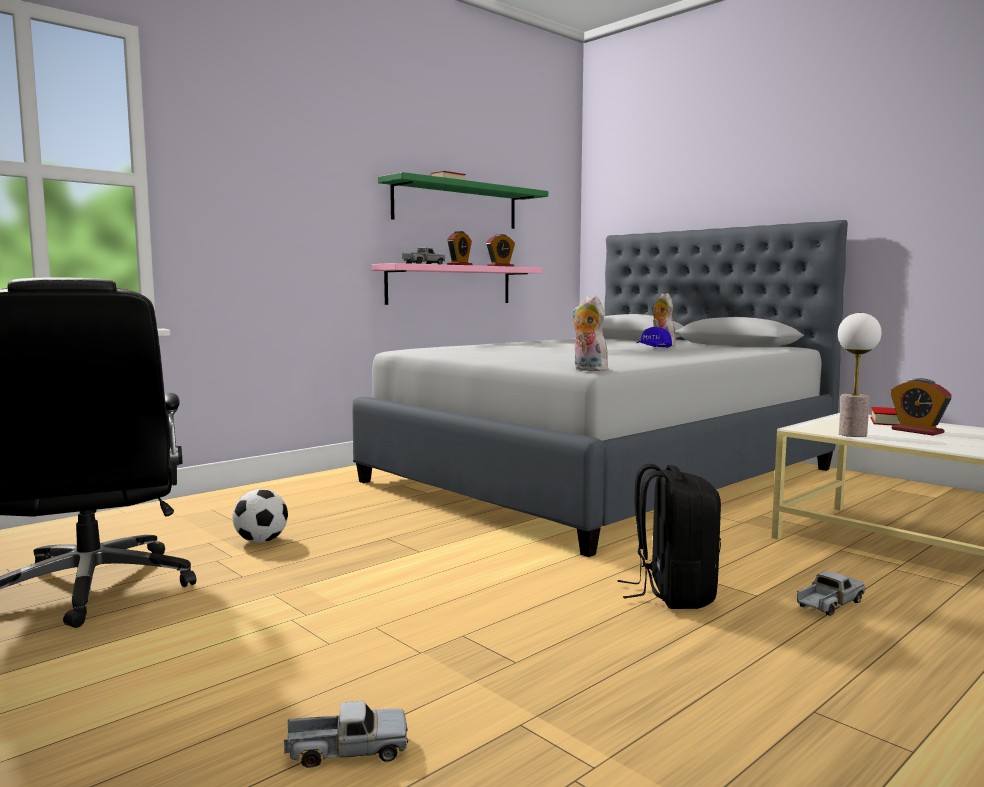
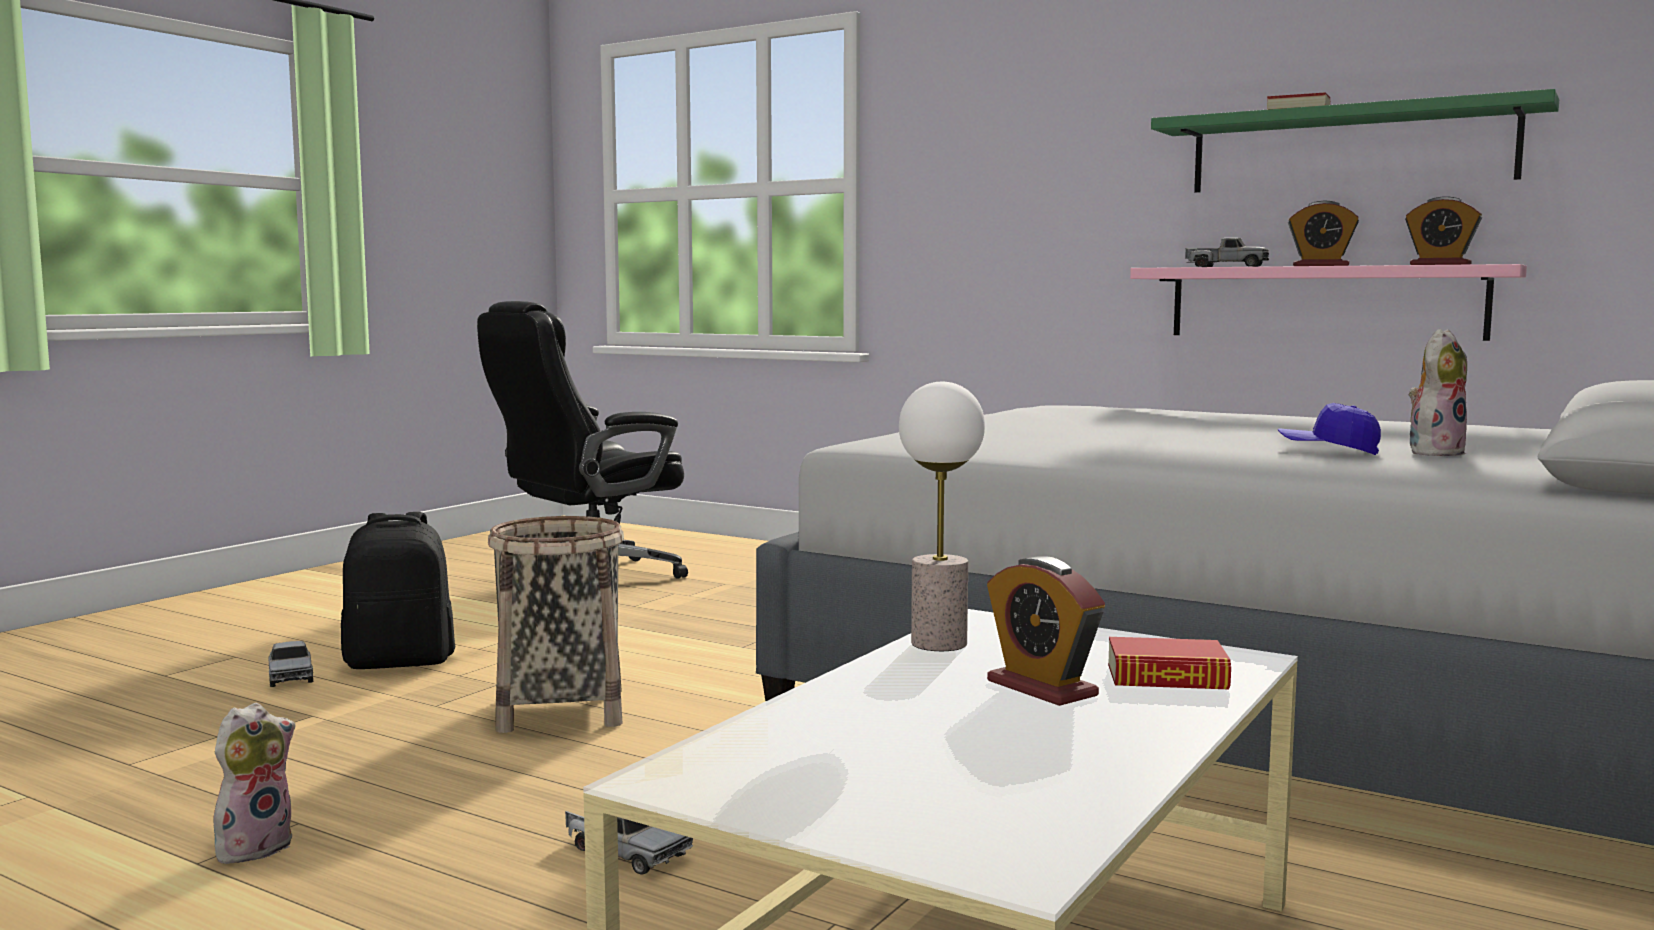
camera: 75 degrees right, 0 degrees up
football [232,489,288,543] -> none
plush toy [572,296,609,371] -> plush toy moved to [213,702,295,865]
black backpack [618,464,721,609] -> black backpack moved to [341,512,455,669]
alarm clock [891,378,951,436] -> alarm clock turned 75 degrees counterclockwise [987,556,1105,706]
none -> basket [488,516,624,733]

